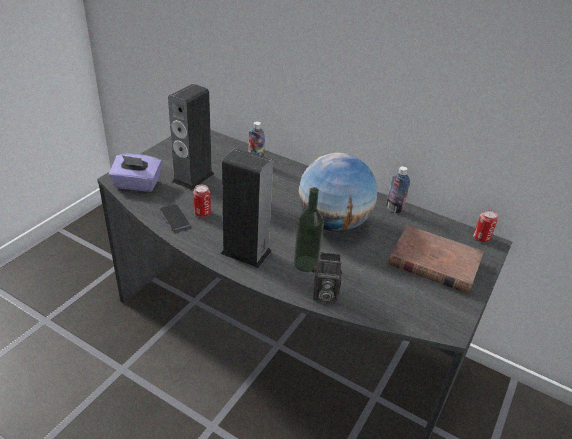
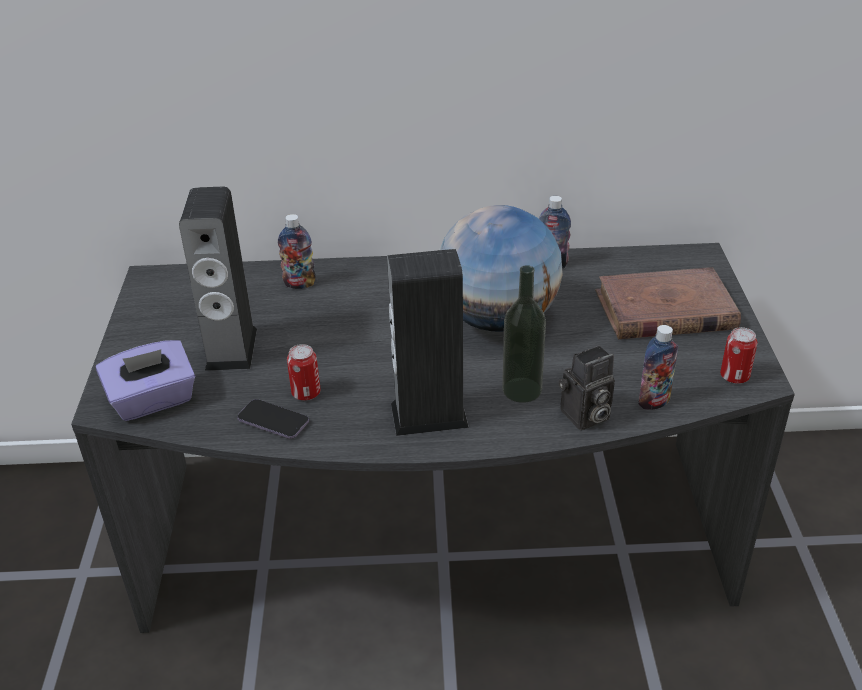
camera: 30 degrees left, 0 degrees up
can [473,210,498,242] -> can moved to [720,327,758,383]
none -> bottle [638,325,678,410]

